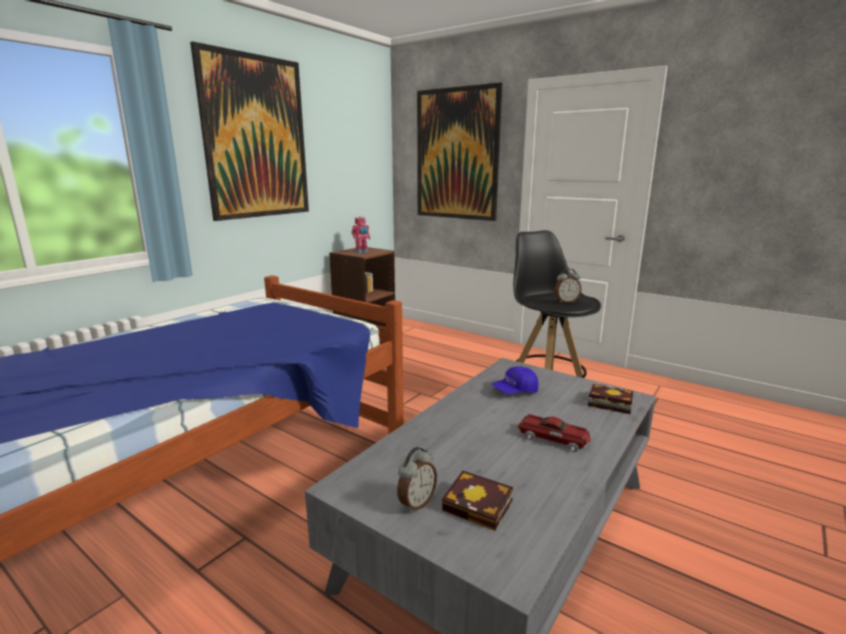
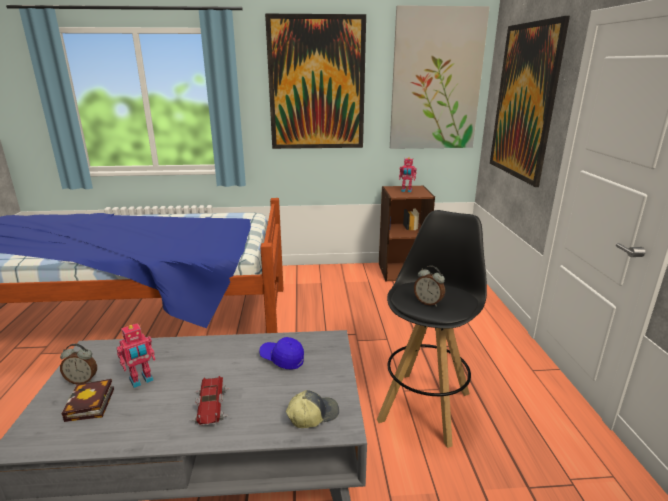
camera: 50 degrees right, 5 degrees up
book [588,384,633,414] -> cap [286,390,339,428]
none -> toy robot [117,323,156,388]
none -> picture [390,5,490,149]

